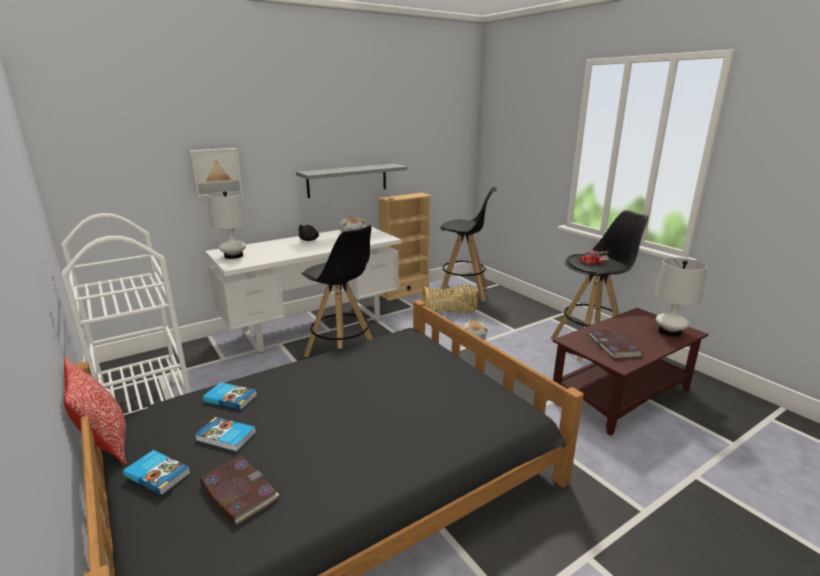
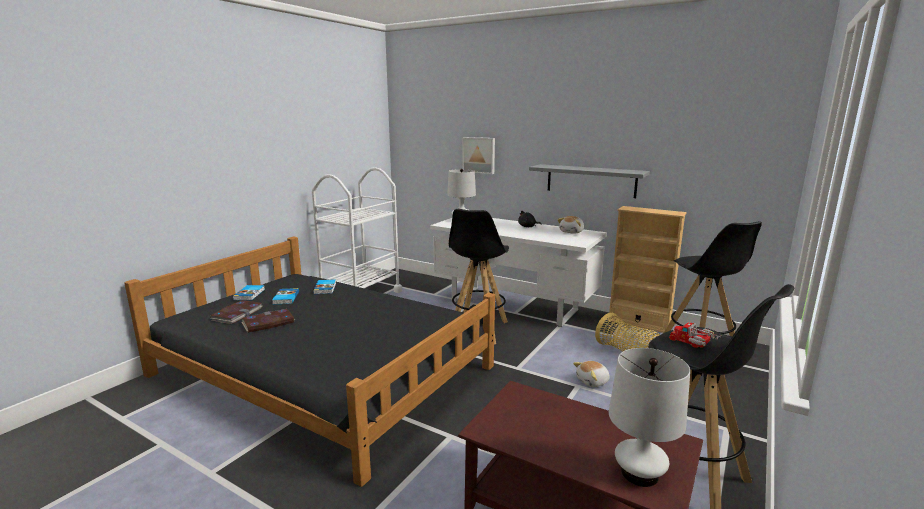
camera: 65 degrees right, 5 degrees down
pillow [64,357,127,466] -> none
book [589,329,642,359] -> book moved to [241,309,295,332]

